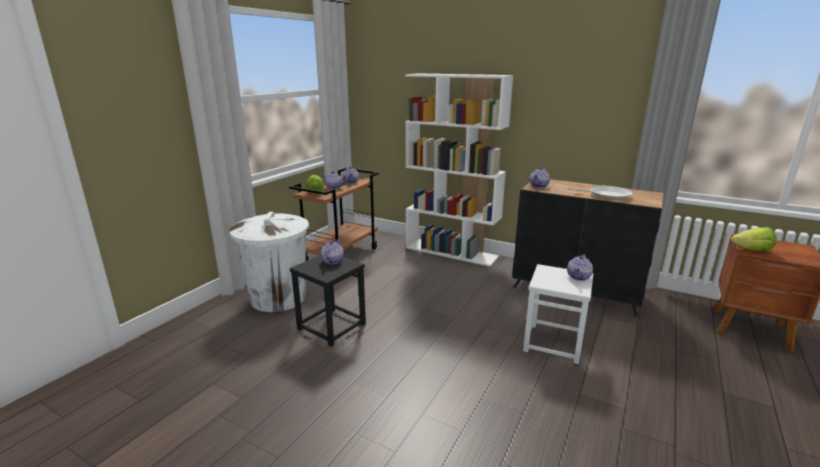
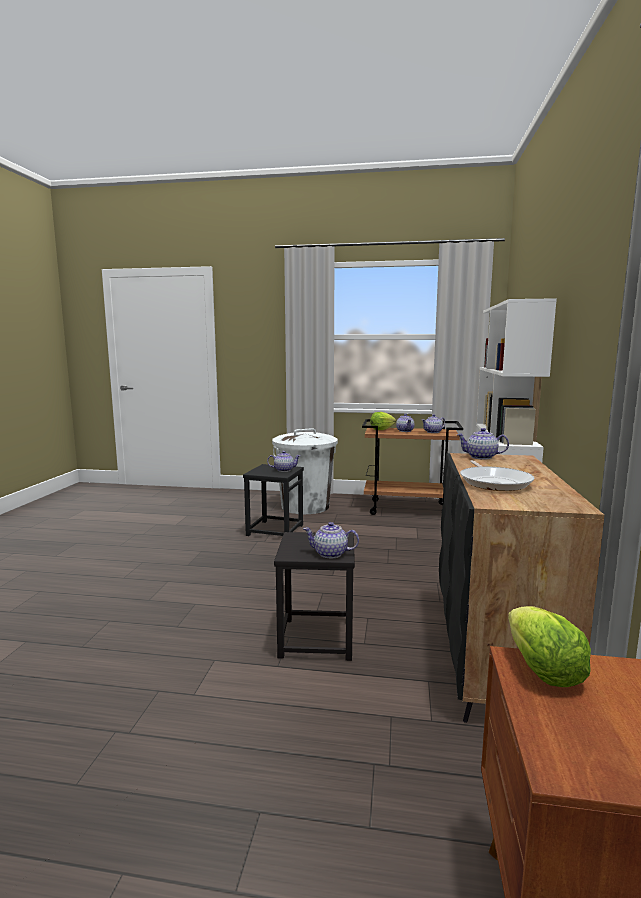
camera: 70 degrees right, 10 degrees down
white stool [523,264,593,364] -> black stool [274,532,355,661]

